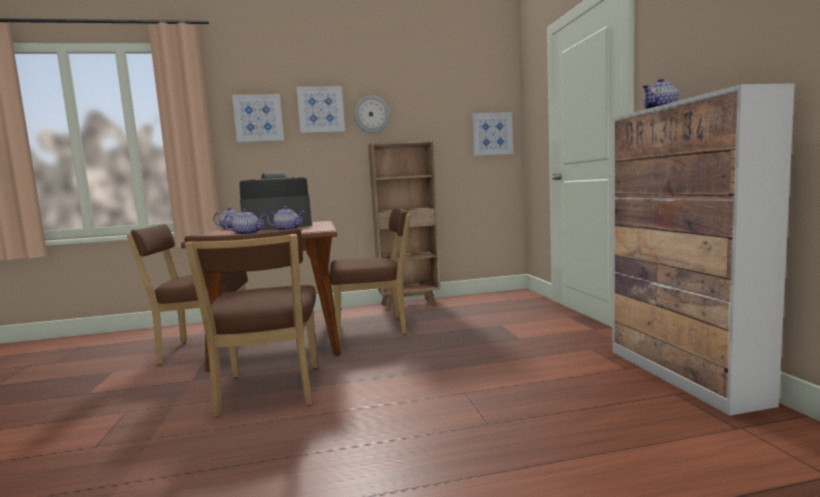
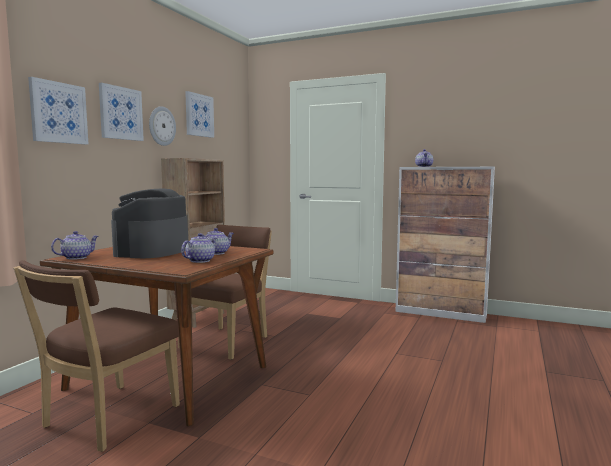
camera: 55 degrees left, 0 degrees up
brown chair [184,228,318,417] -> none
picture [472,112,513,156] -> picture moved to [185,91,214,138]

